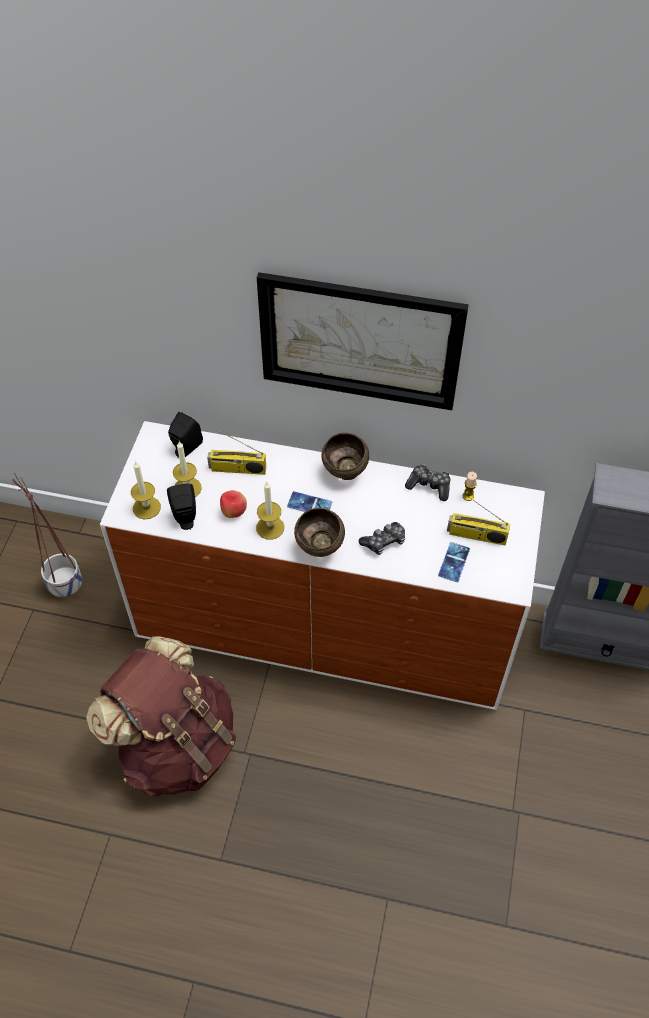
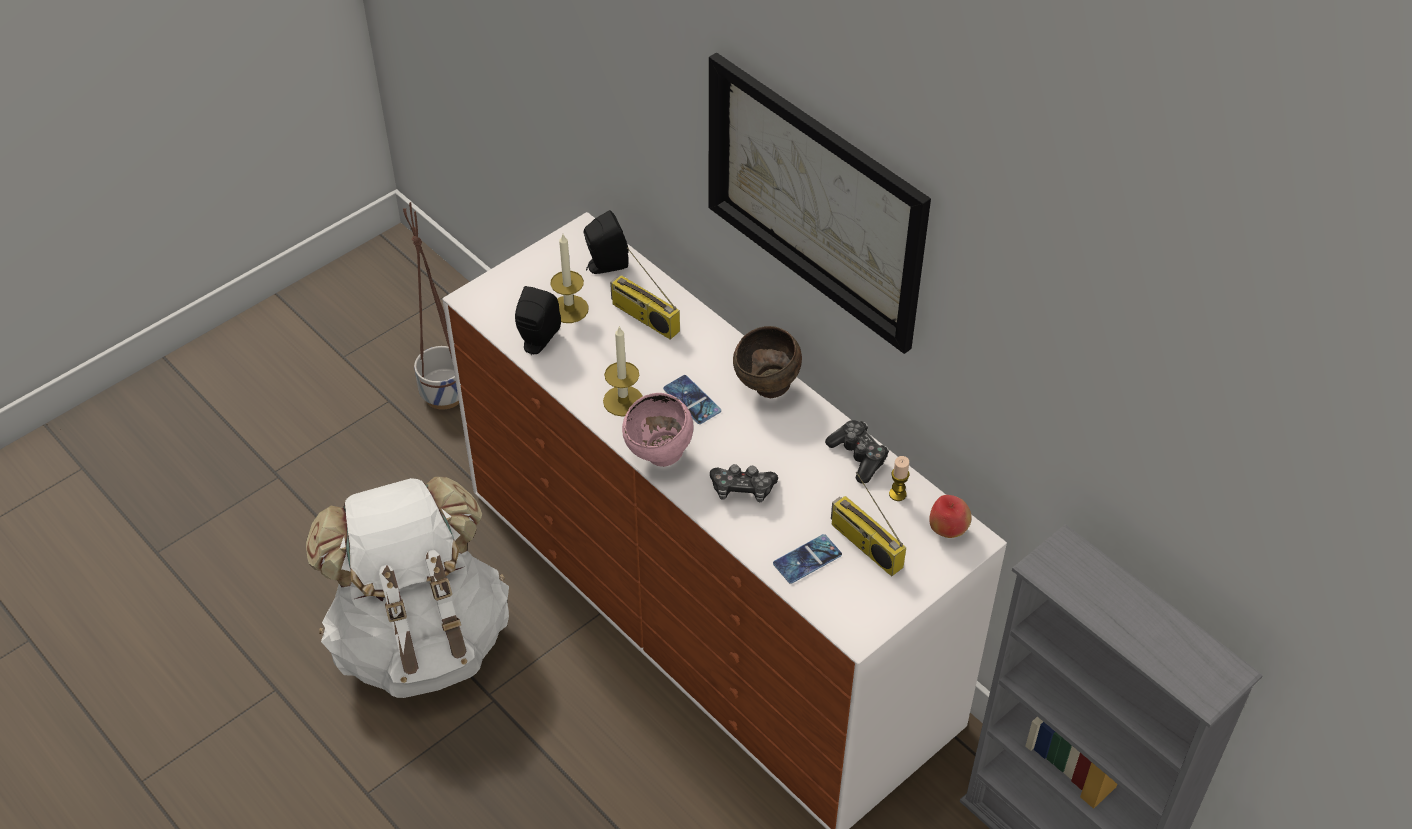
camera: 35 degrees right, 5 degrees down
brown backpack [86,636,237,798] -> white backpack [306,477,509,698]
candle [131,461,161,519] -> none
apple [220,490,247,518] -> apple moved to [929,495,972,538]
brown bowl [294,508,345,557] -> pink bowl [622,393,693,467]

